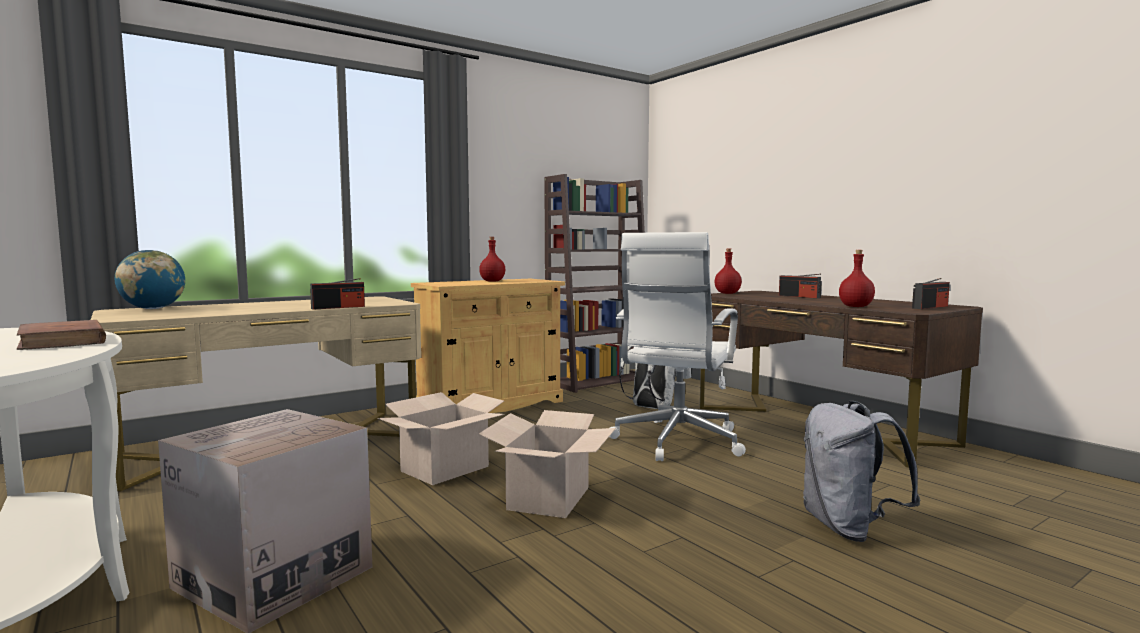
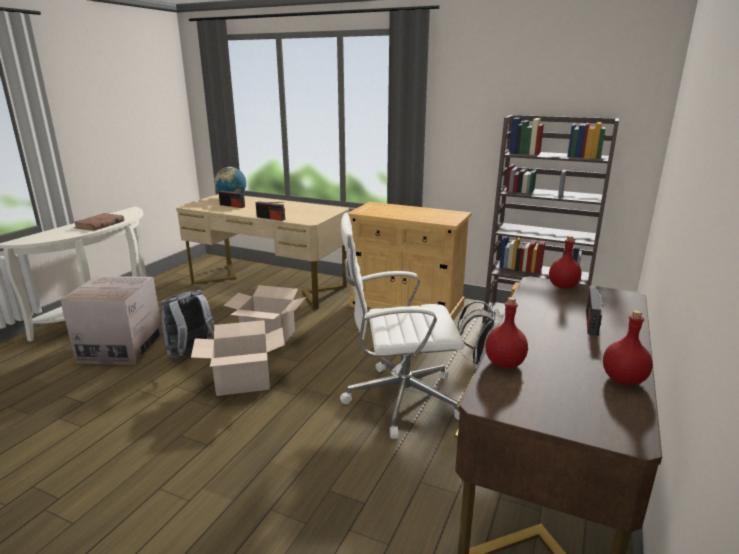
camera: 60 degrees right, 15 degrees up
red bottle [479,237,505,282] -> red bottle moved to [603,310,653,385]
grey backpack [803,401,921,542] -> grey backpack moved to [159,290,215,359]
radio [912,278,950,309] -> radio moved to [218,190,245,208]

